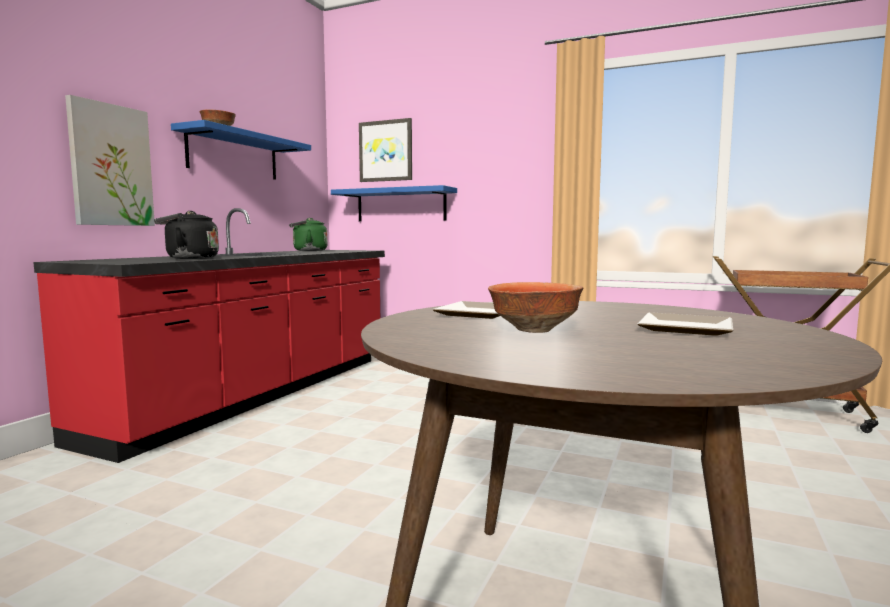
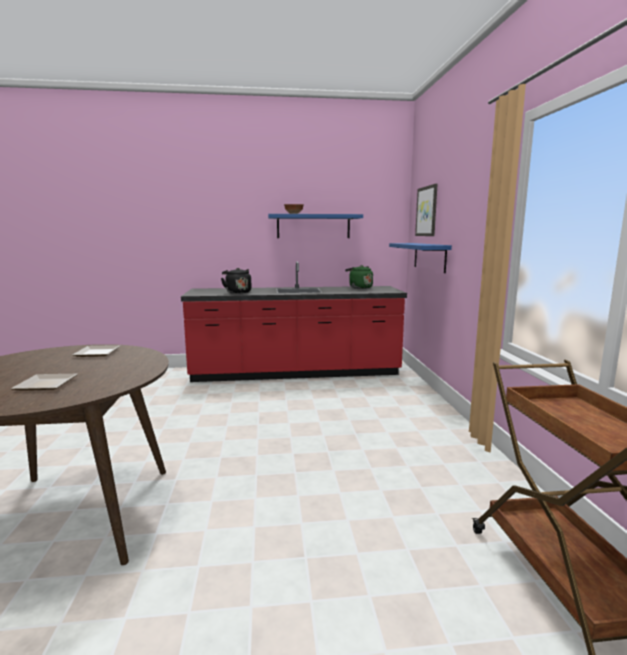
camera: 60 degrees right, 5 degrees up
picture [65,95,155,226] -> none
bowl [488,282,583,333] -> none

